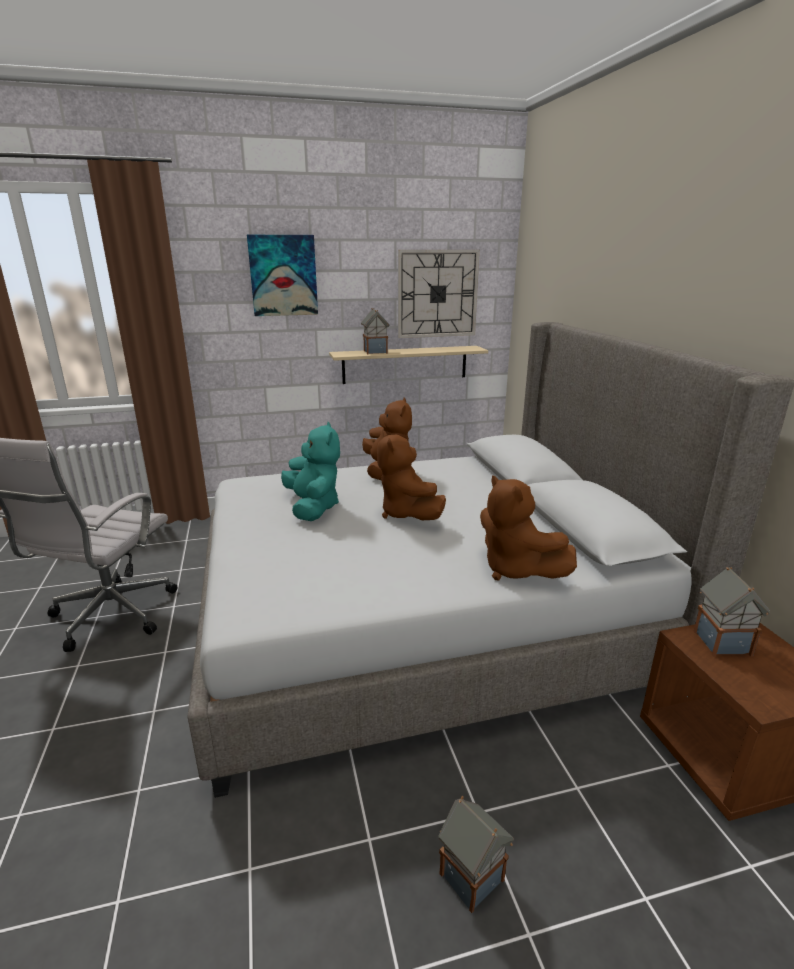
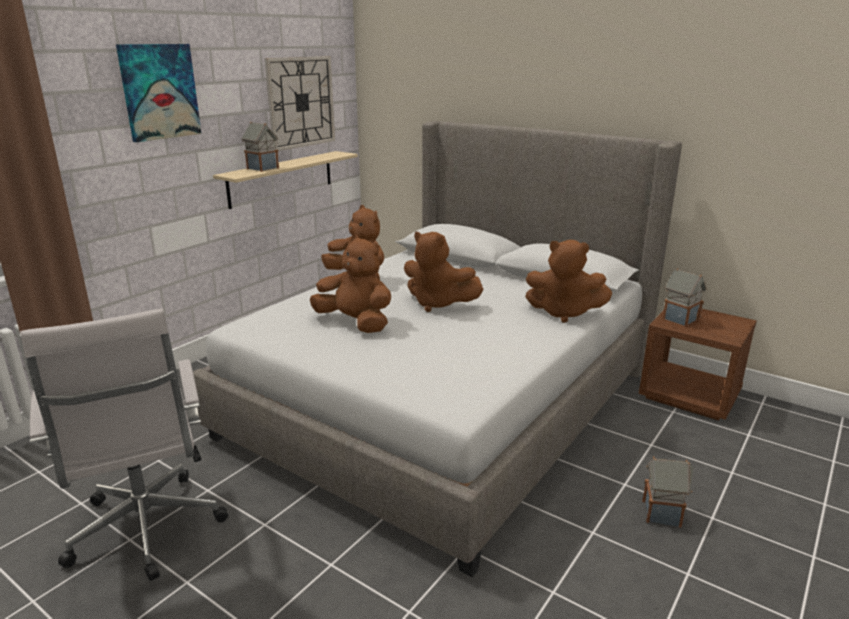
camera: 40 degrees left, 0 degrees up
turquoise plush toy [281,422,340,521] -> brown plush toy [310,235,391,333]

